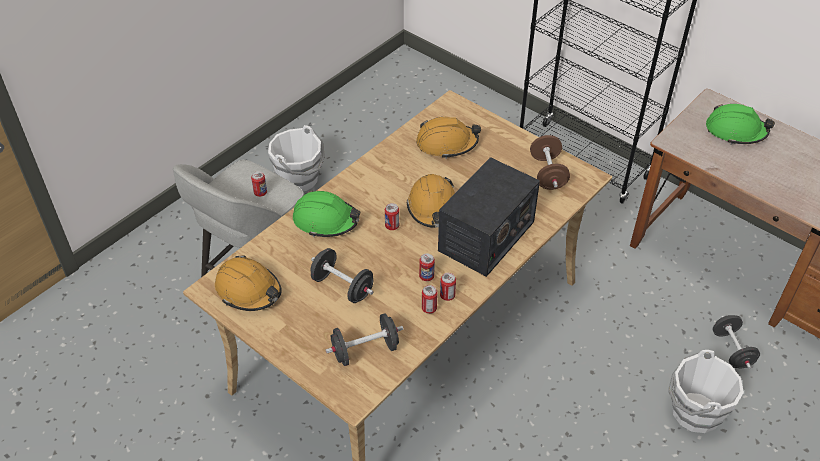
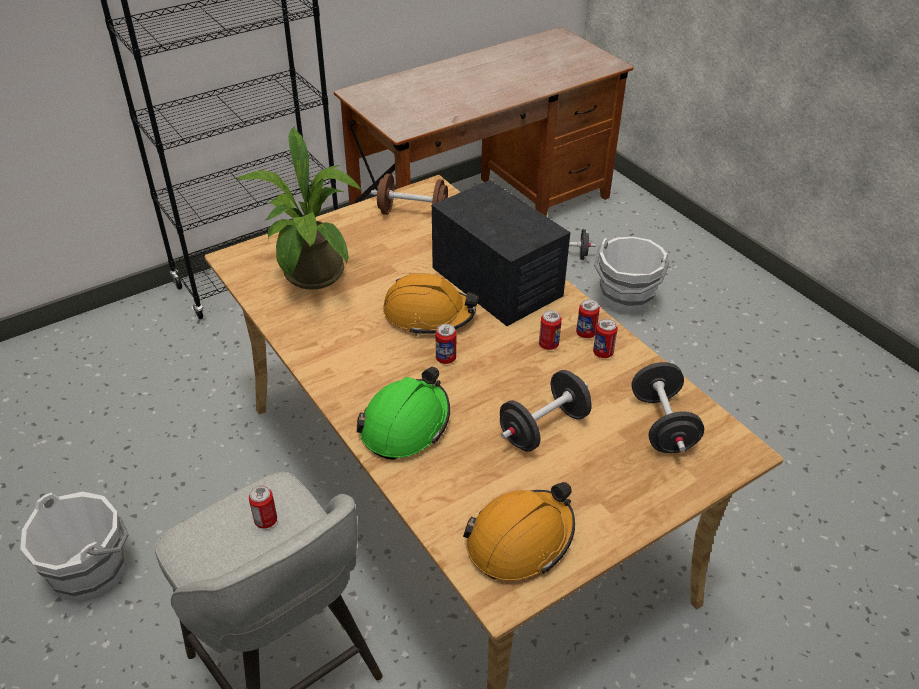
camera: 75 degrees left, 5 degrees down
orange hard hat [416,117,481,159] -> potted plant [236,127,363,290]
green hard hat [706,104,775,145] -> none

